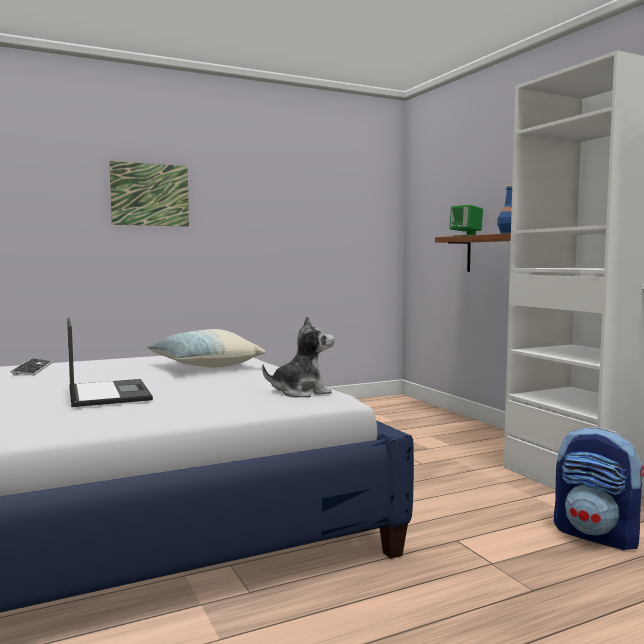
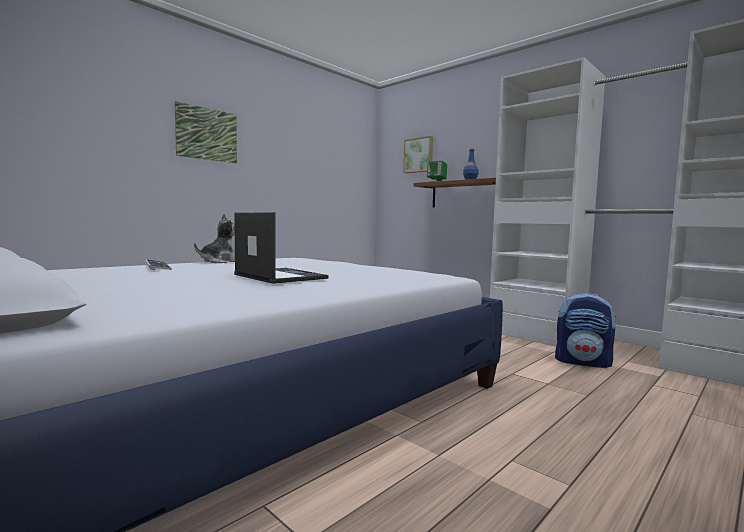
camera: 20 degrees left, 0 degrees up
pillow [147,329,266,368] -> none
plush toy [262,316,334,397] -> plush toy moved to [194,214,235,263]
none -> picture [403,136,433,173]

